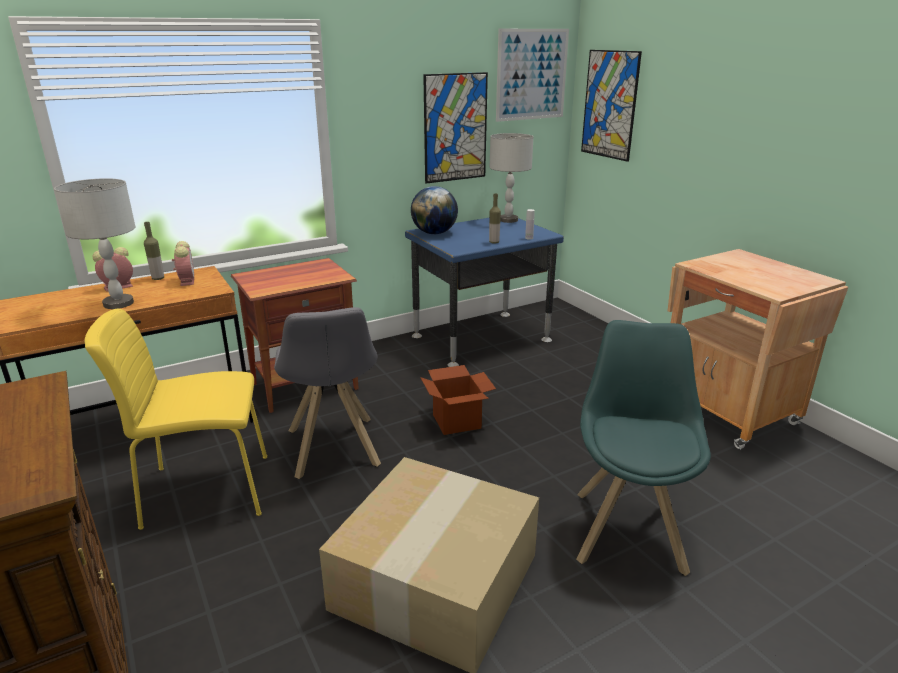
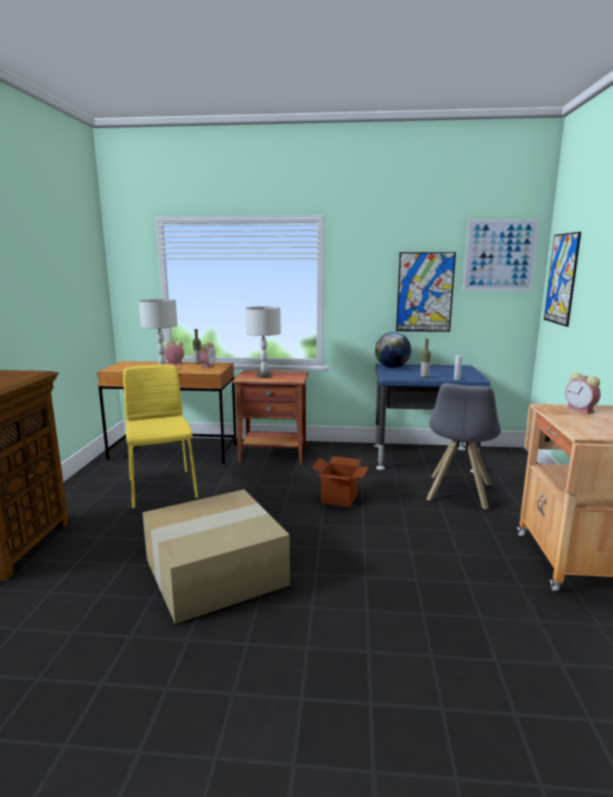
camera: 35 degrees right, 10 degrees down
yellow chair [85,309,267,530] -> yellow chair turned 45 degrees clockwise [123,364,198,508]
grey chair [274,307,381,479] -> grey chair moved to [426,383,501,510]
grey table lamp [489,133,533,223] -> grey table lamp moved to [245,306,281,378]
turquoise chair [576,320,711,576] -> none
none -> alarm clock [565,373,601,414]

